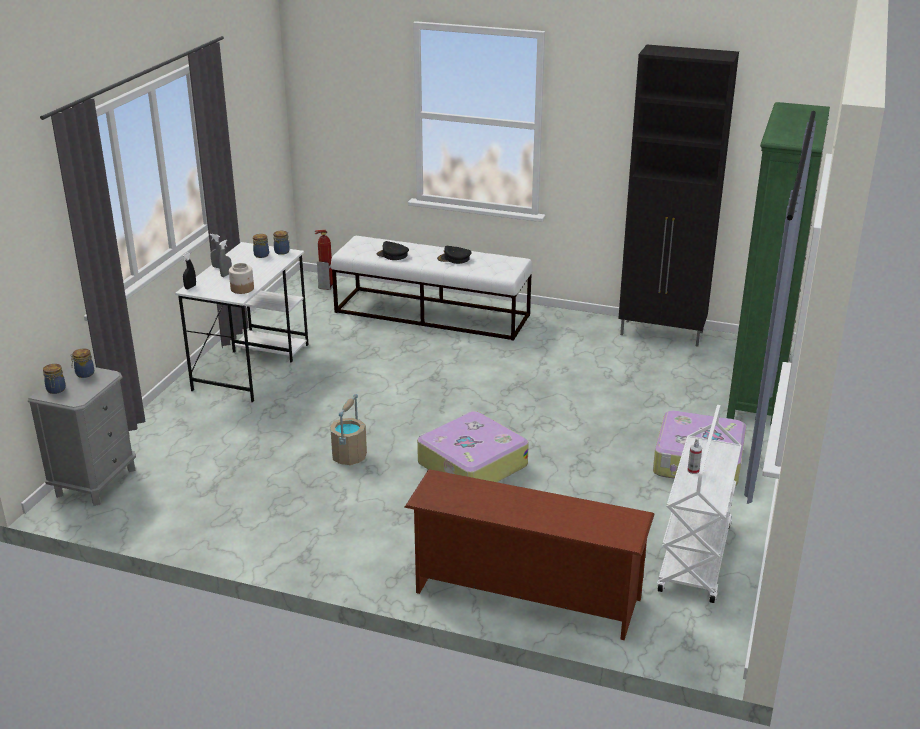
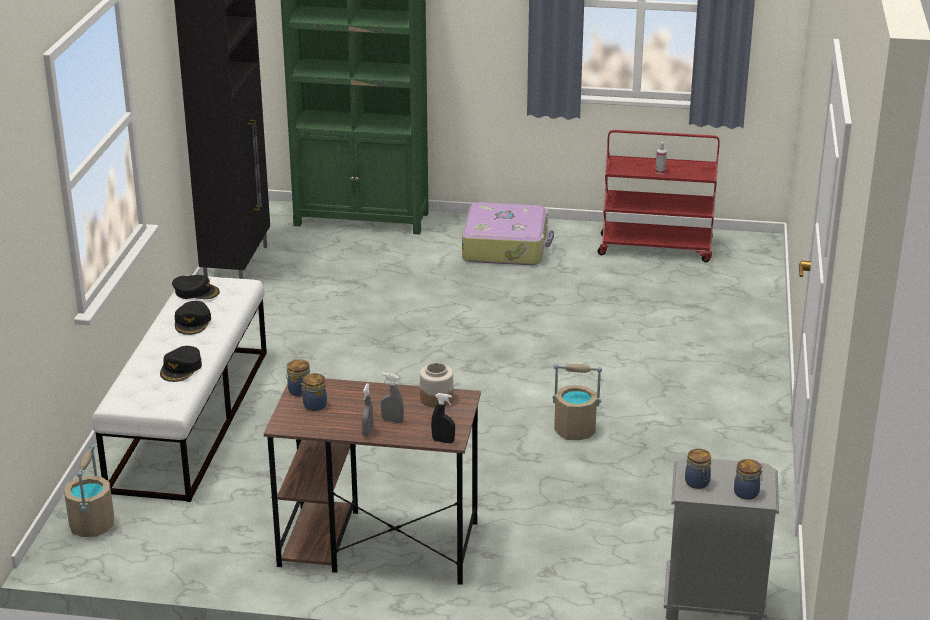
camera: 100 degrees left, 0 degrees up
white desk [175,242,309,402] -> brown desk [264,379,481,585]
fire extinguisher [315,230,333,290] -> beige bucket [64,445,114,537]
brown shoe rack [404,469,655,640] -> none
suitcase [417,411,529,482] -> none
white cart [657,405,741,603] -> red cart [597,130,720,262]
none -> black cap [172,275,220,299]

